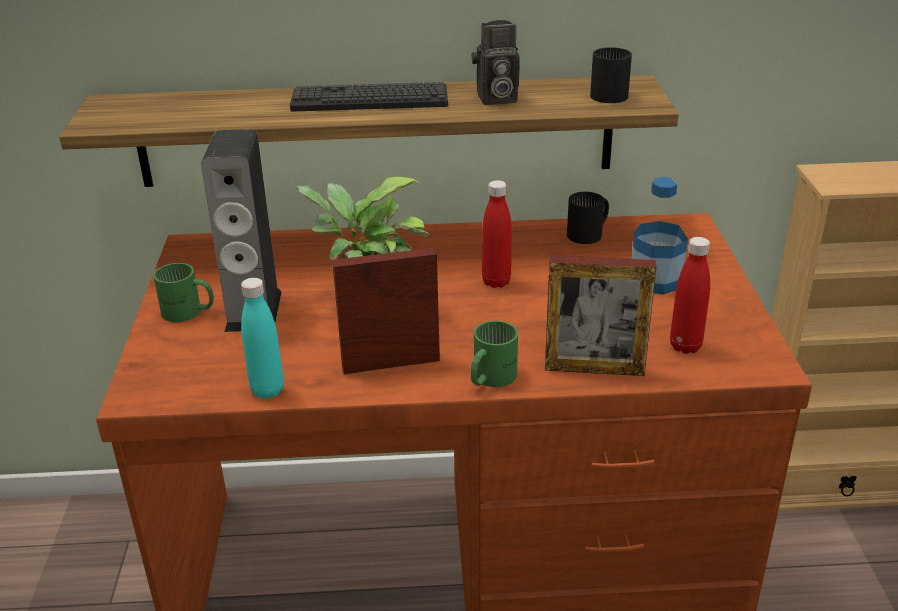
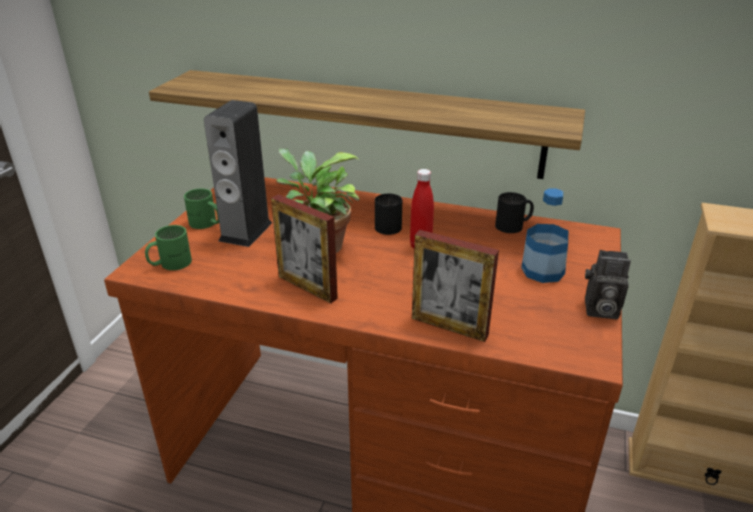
camera: 20 degrees right, 0 degrees up
turquoise bottle [241,278,284,399] -> none
keyboard [290,82,448,111] -> none
picture frame [332,248,440,374] -> picture frame turned 150 degrees counterclockwise [271,194,338,303]
camera [471,20,520,105] -> camera moved to [585,250,631,320]
green mug [471,321,518,387] -> green mug moved to [145,225,192,270]
black mug [590,47,632,103] -> black mug moved to [375,194,402,235]
red bottle [670,237,710,354] -> none

